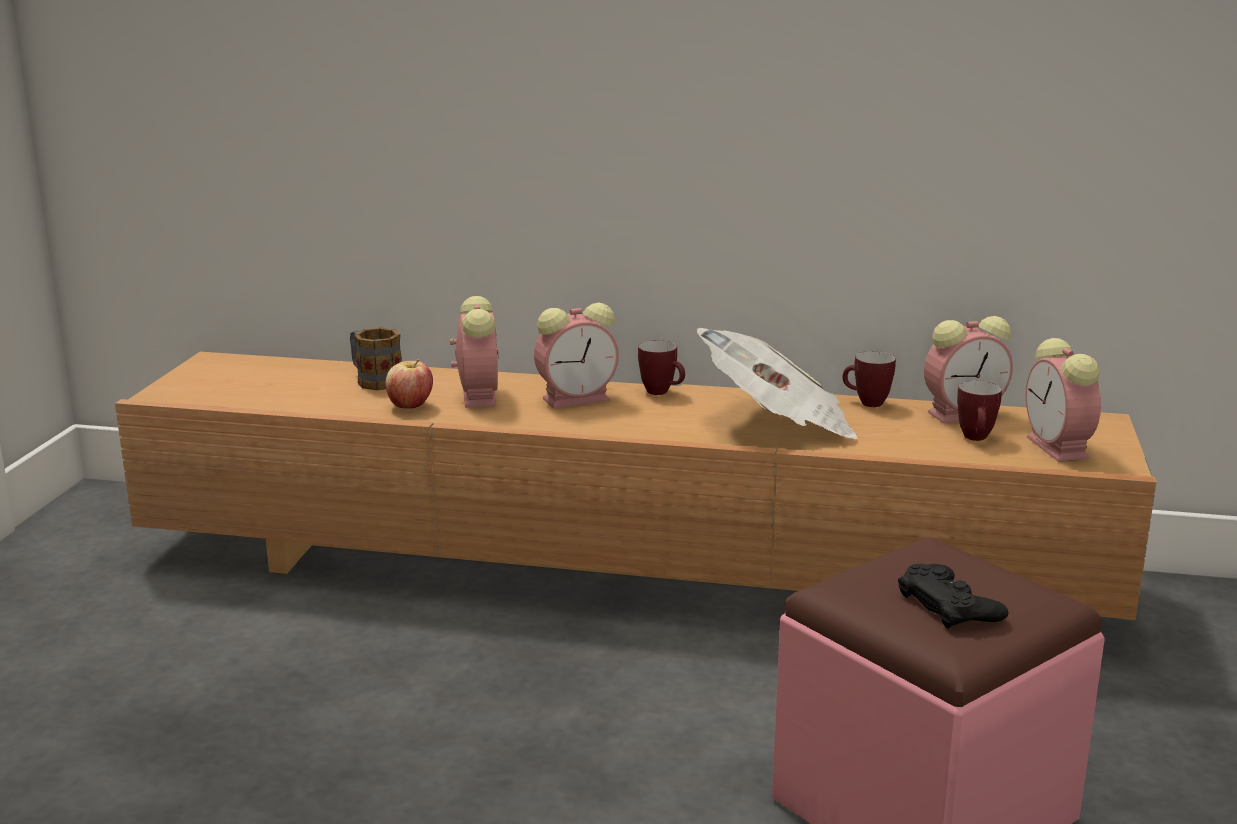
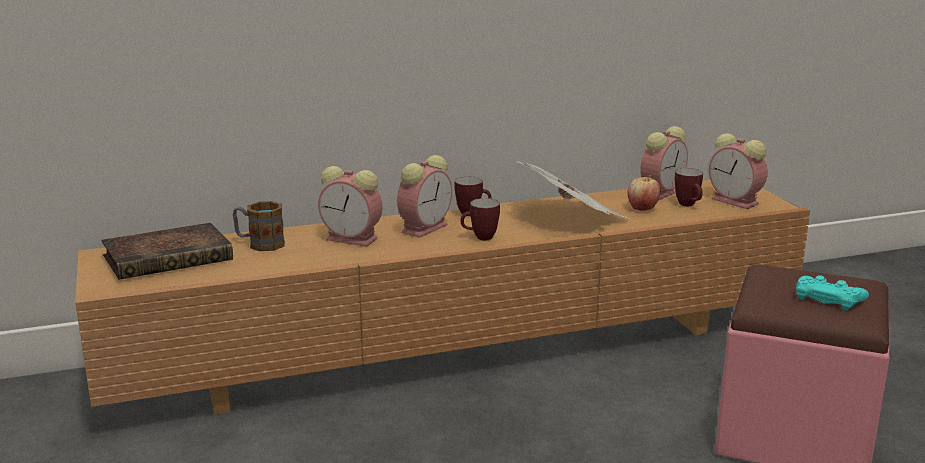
camera: 30 degrees left, 0 degrees up
apple [385,359,433,409] -> apple moved to [627,175,661,210]
alarm clock [450,296,499,408] -> alarm clock turned 150 degrees clockwise [318,166,383,247]
mug [843,351,896,407] -> mug moved to [460,198,500,241]
black game controller [898,564,1009,629] -> turquoise game controller [796,275,869,311]
none -> book [102,223,233,280]

